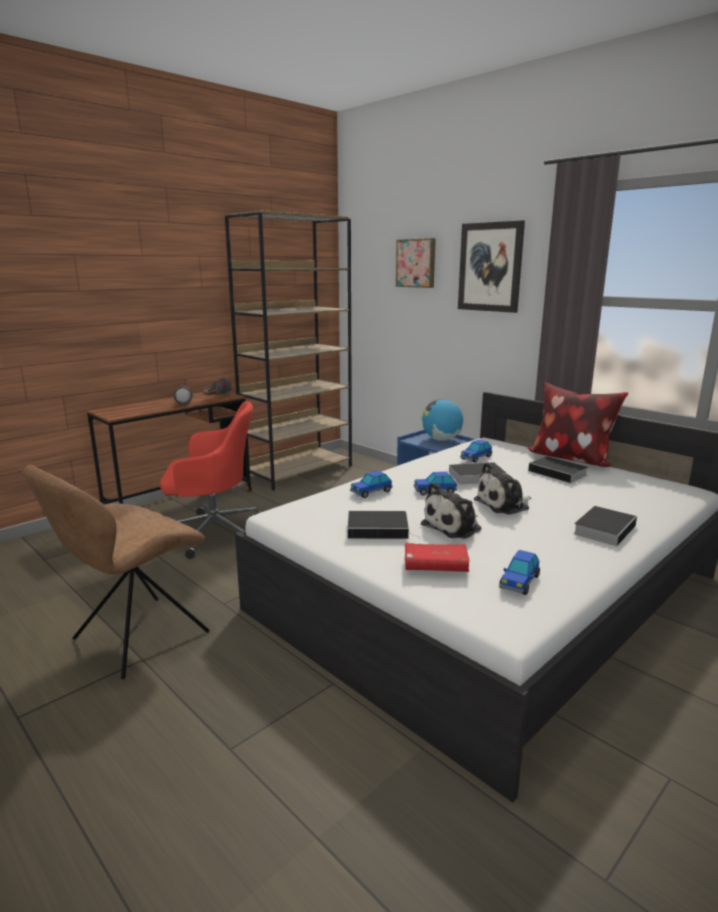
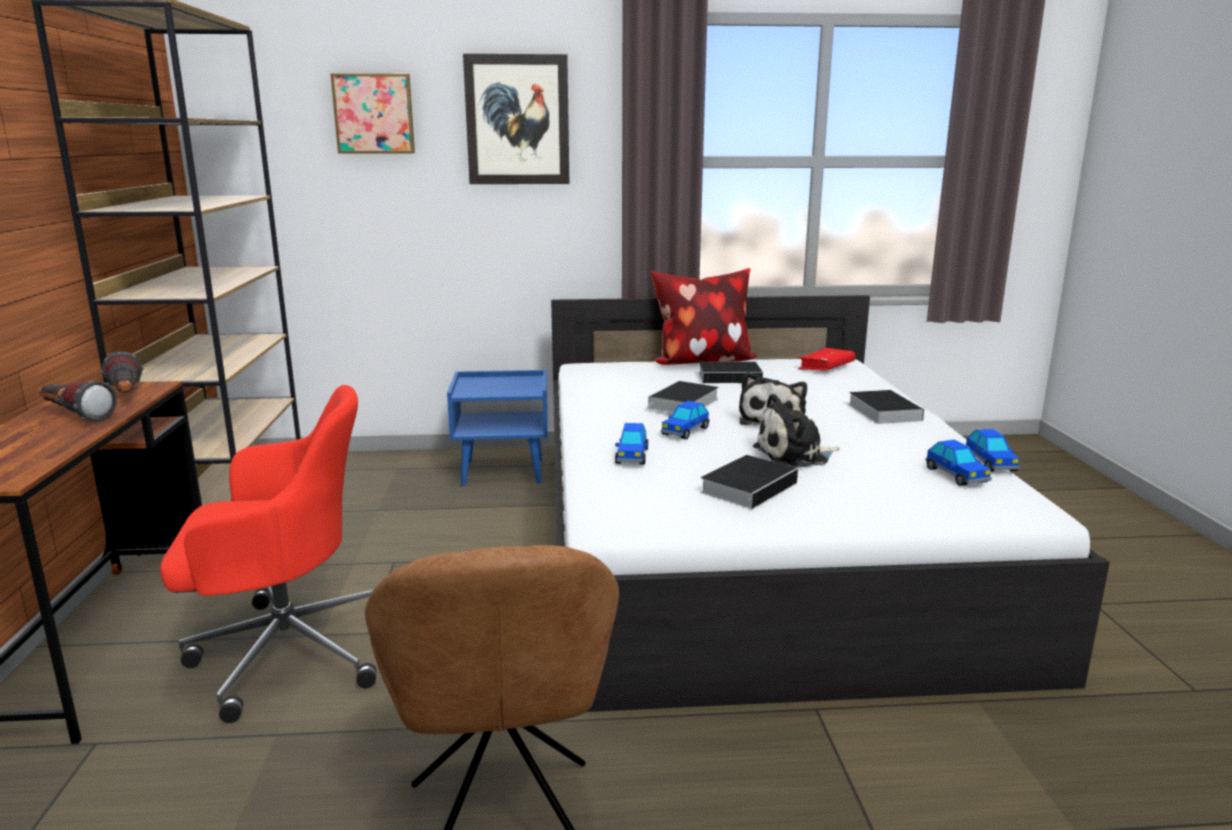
camera: 50 degrees left, 0 degrees up
red office chair [160,401,263,559] -> red office chair turned 45 degrees clockwise [160,385,377,723]
red book [405,543,469,572] -> red book moved to [798,348,855,371]
plush toy [421,482,482,539] -> plush toy turned 75 degrees clockwise [753,394,840,468]
globe [422,399,463,441] -> none
toy car [460,439,492,463] -> toy car moved to [966,429,1020,472]

